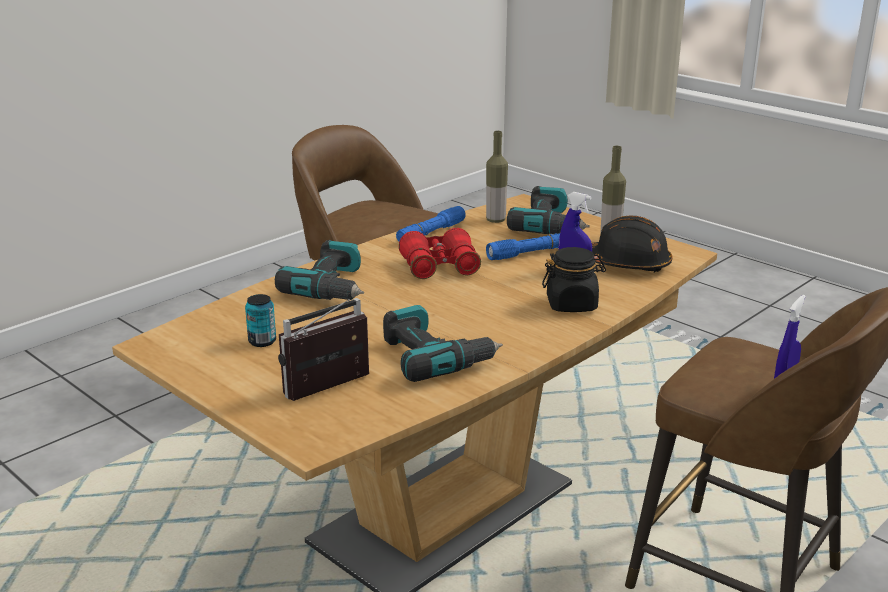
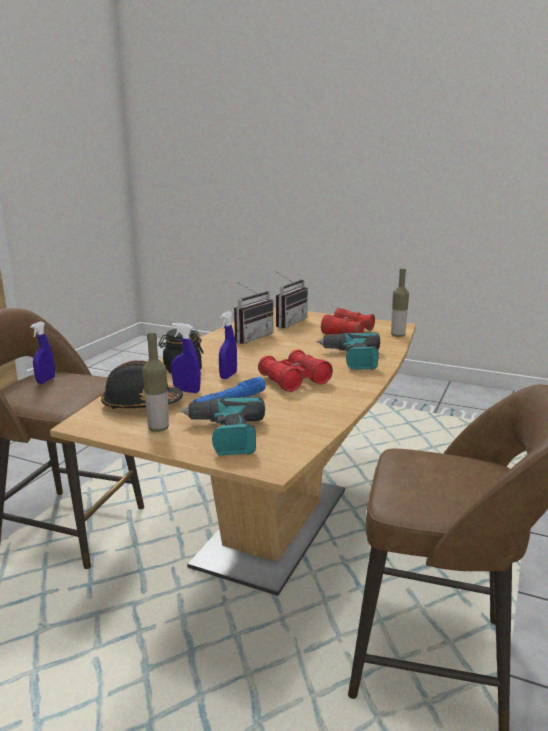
camera: 160 degrees right, 5 degrees down
can [245,294,276,347] -> red binoculars [321,308,375,335]
power drill [383,305,503,382] -> radio [234,281,274,344]
blue flashlight [396,206,466,241] -> none
bottle [486,131,508,223] -> bottle moved to [391,269,409,337]
none -> blue spray bottle [219,311,237,379]

